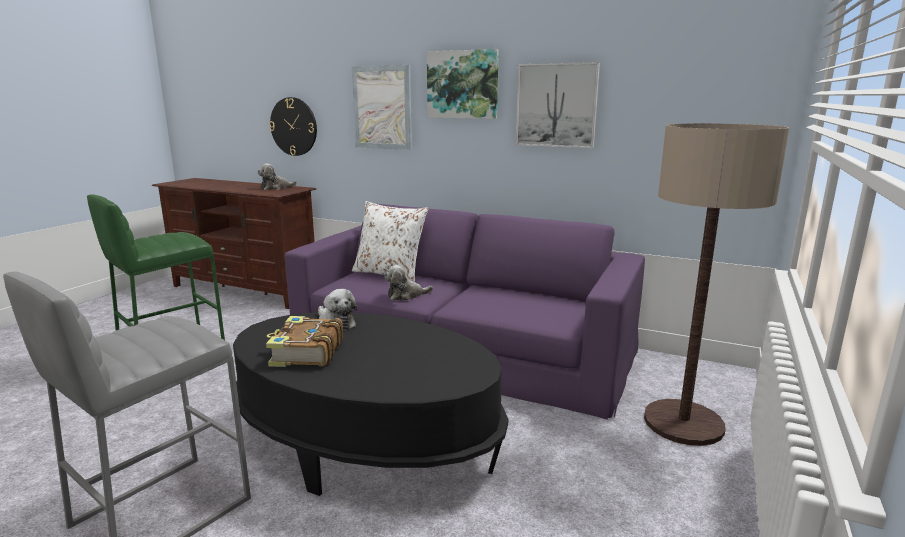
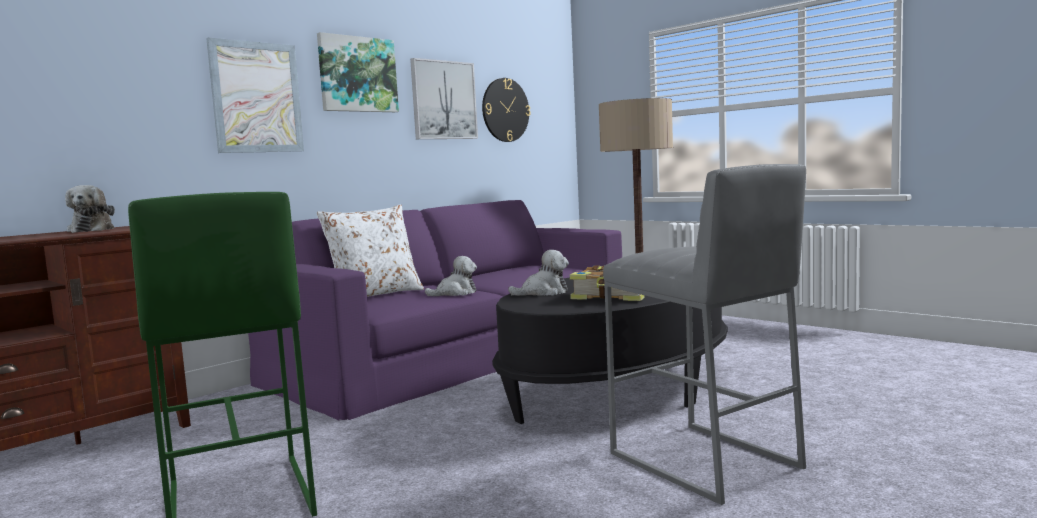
camera: 70 degrees left, 10 degrees down
wall clock [269,97,317,156] -> wall clock moved to [482,78,531,142]
plush toy [385,265,433,301] -> plush toy turned 120 degrees counterclockwise [425,256,477,296]

